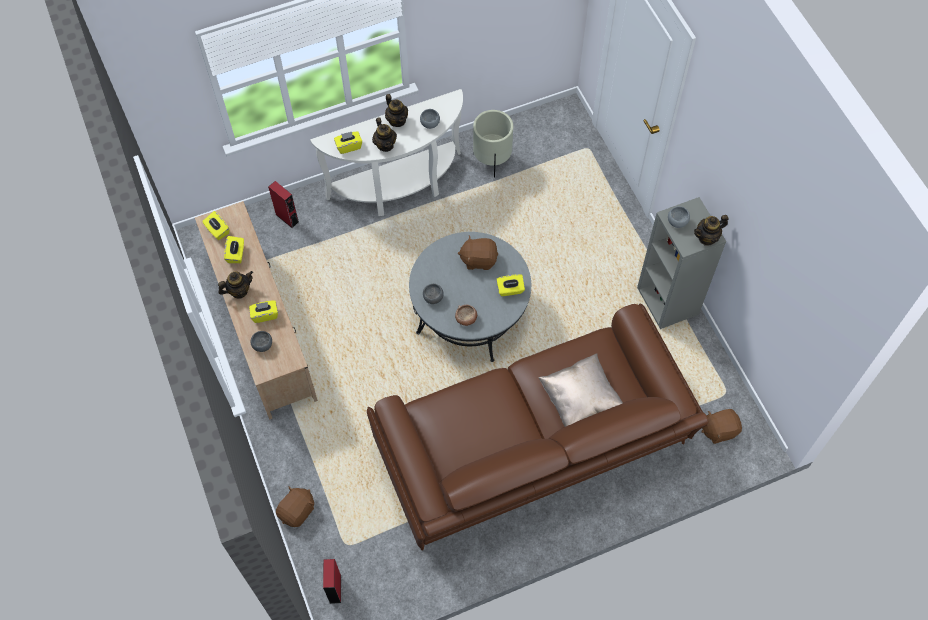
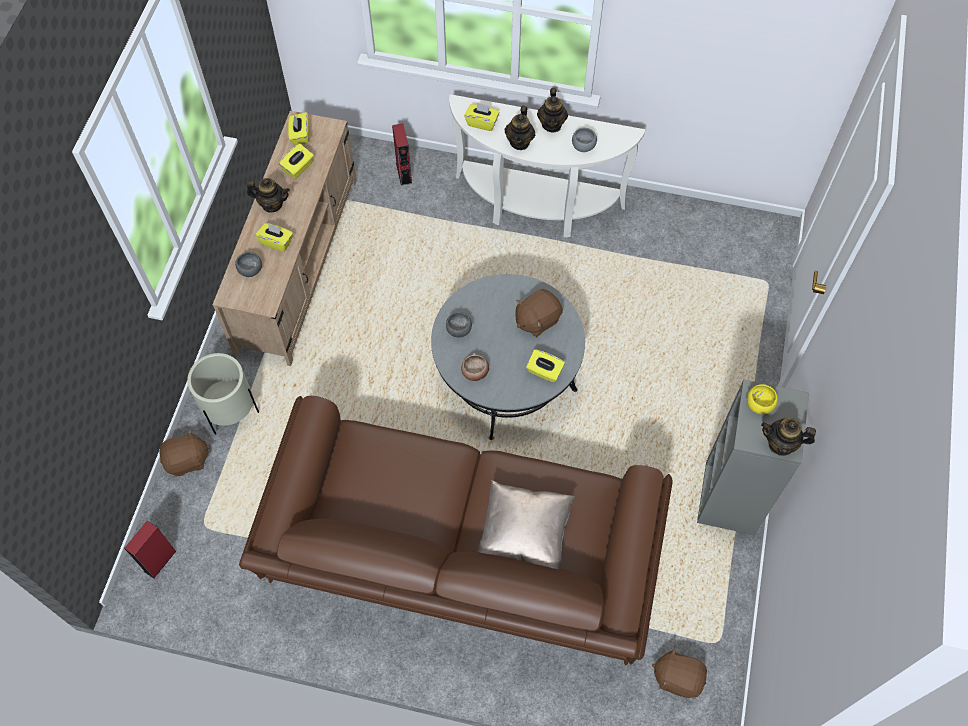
camera: 35 degrees right, 0 degrees up
brown plush toy [458,236,498,270] -> brown plush toy turned 75 degrees counterclockwise [516,289,563,337]
beige planter [473,110,513,178] -> beige planter moved to [187,353,259,435]
grey bowl [668,206,690,228] -> yellow bowl [747,384,778,414]

